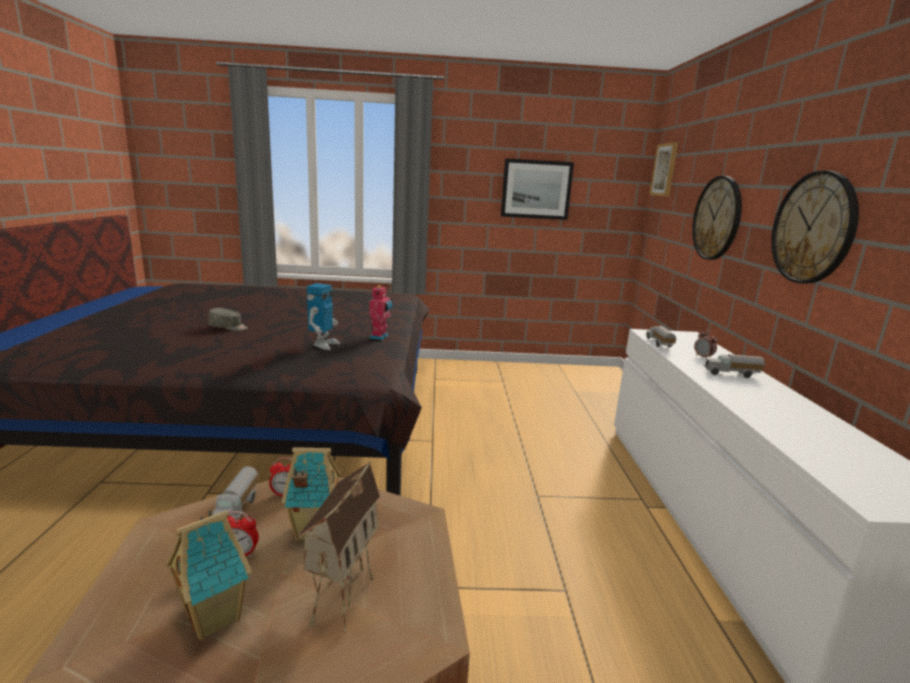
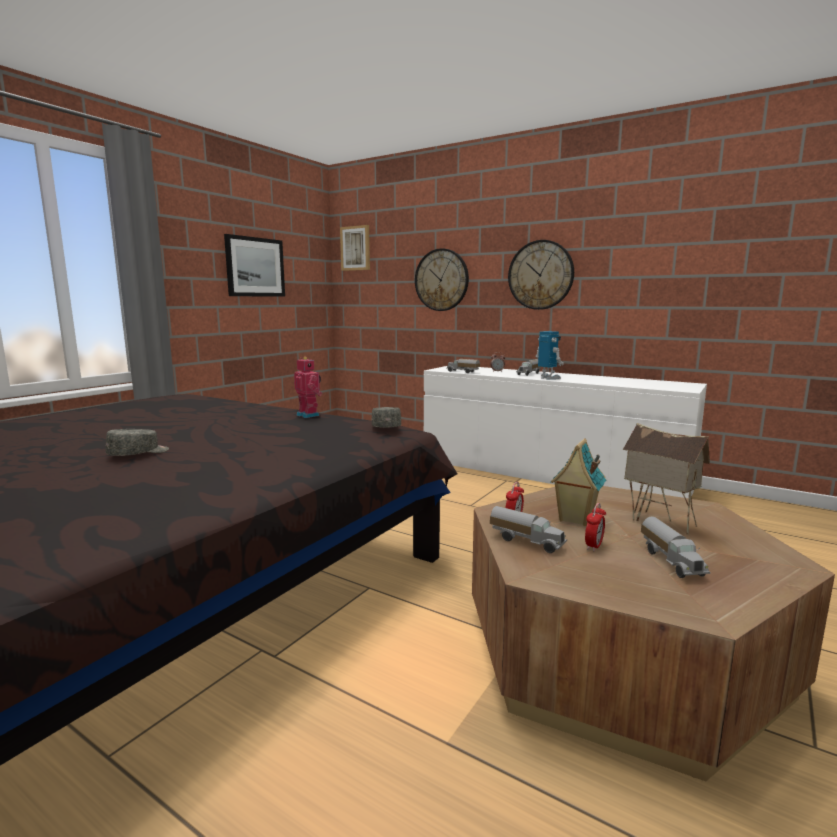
camera: 55 degrees left, 5 degrees down
toy house [166,510,252,640] -> toy truck [641,516,710,578]
toy robot [307,283,340,350] -> toy robot moved to [535,331,564,379]
none -> grey cap [371,407,401,428]

